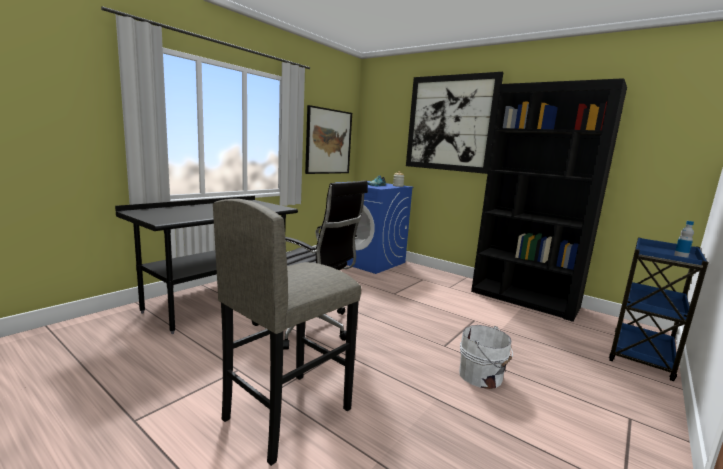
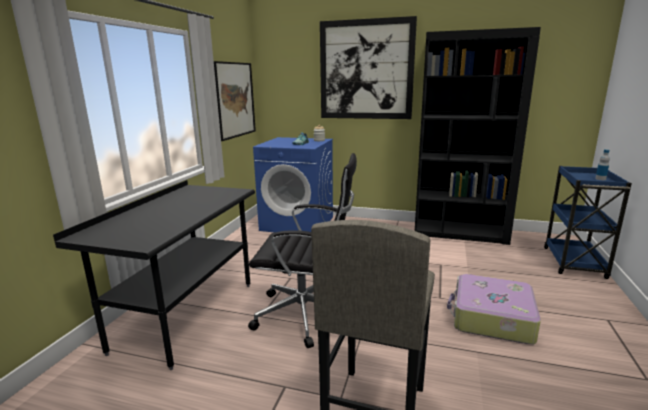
camera: 20 degrees left, 5 degrees up
white bucket [459,325,513,389] -> suitcase [447,274,541,344]

